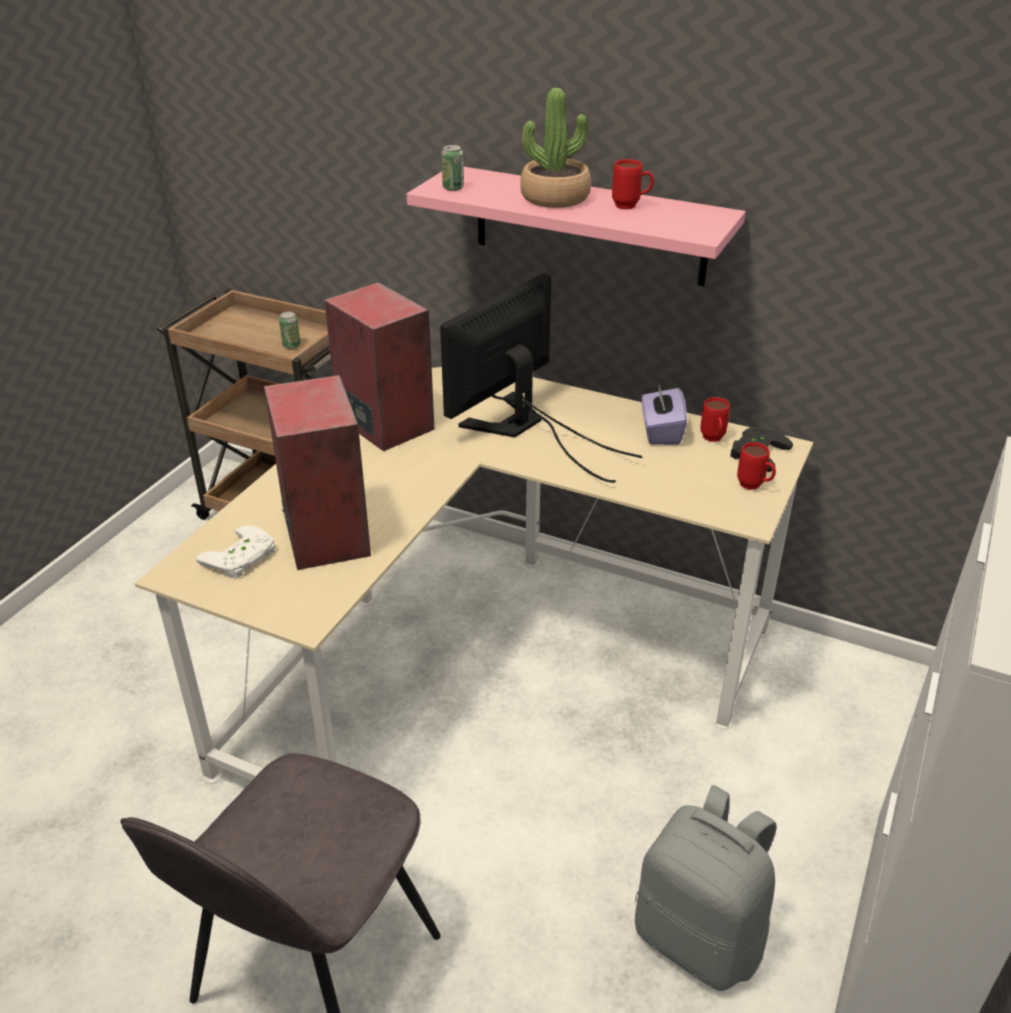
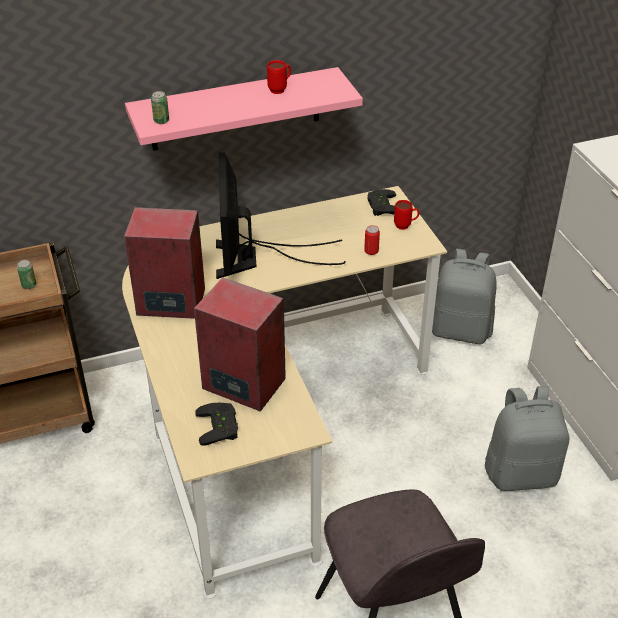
camera: 45 degrees left, 5 degrees up
white game controller [196,525,275,579] -> black game controller [195,403,238,446]
potted plant [520,88,591,208] -> none
purple tissue box [641,385,687,445] -> none
red mug [700,397,730,442] -> none
none -> can [364,225,380,255]
none -> grey backpack [432,249,497,344]

